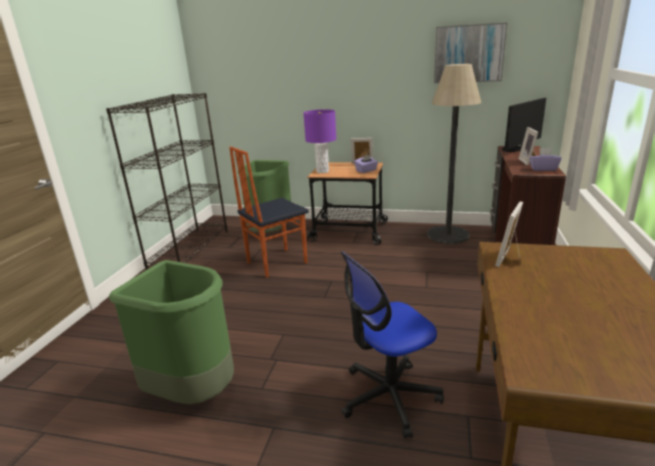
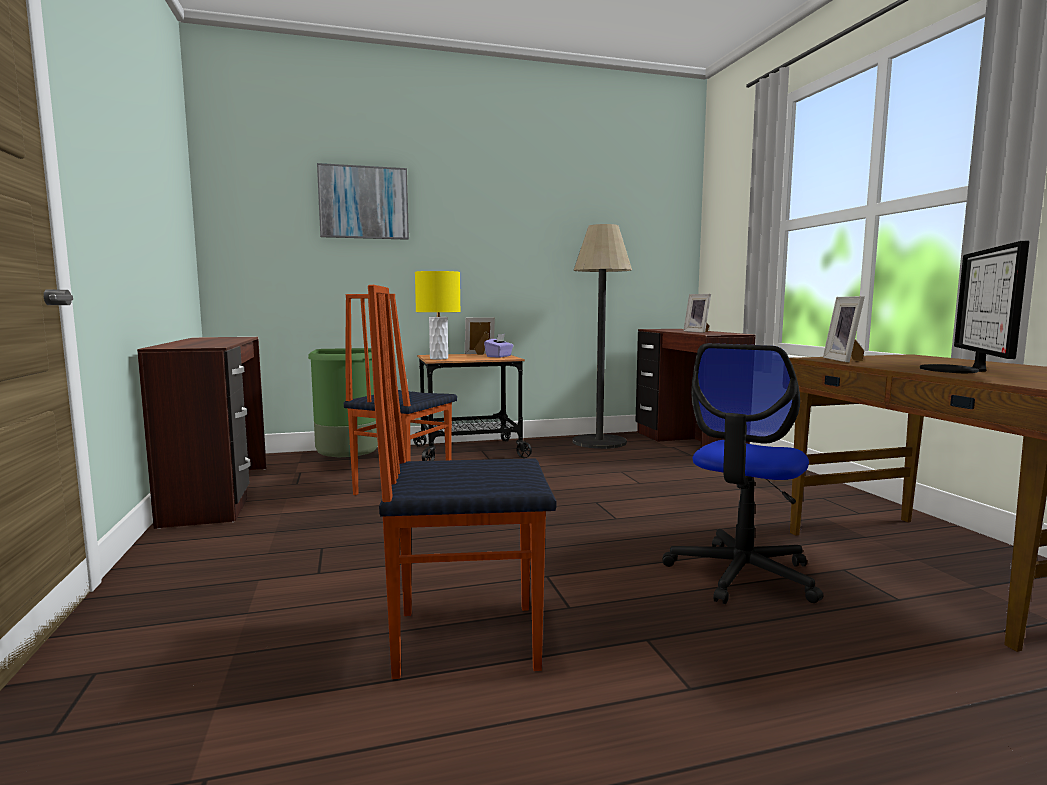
camera: 30 degrees left, 15 degrees down
black bookcase [106,93,227,270] -> brown desk [137,337,267,529]
green trash can [109,260,234,404] -> chair [368,285,556,679]
purple table lamp [304,109,336,173] -> yellow table lamp [415,271,461,359]
picture [434,23,507,83] -> picture moved to [317,163,409,240]
monitor [502,98,546,152] -> monitor moved to [920,241,1029,373]
purple tissue box [529,148,562,171] -> none

